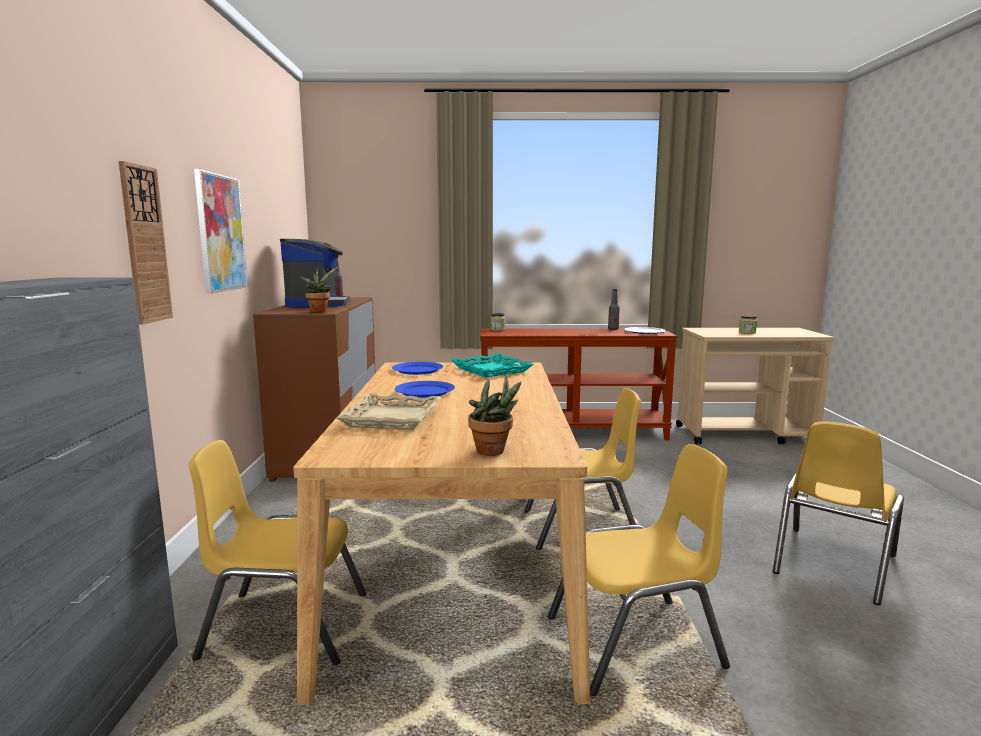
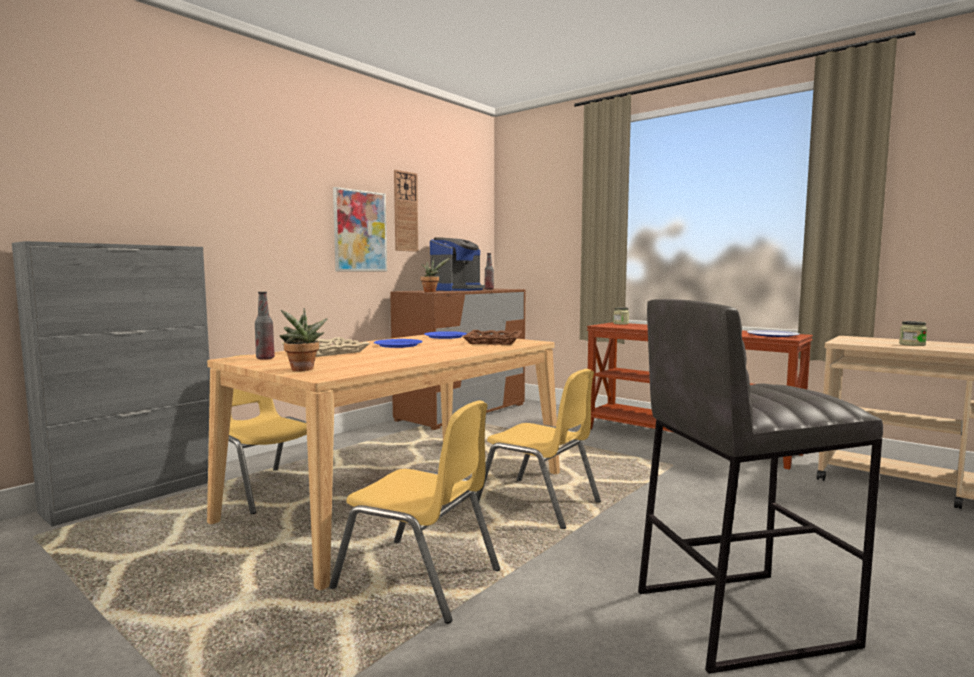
camera: 40 degrees right, 5 degrees down
wall clock [119,161,173,324] -> wall clock moved to [394,170,418,252]
turquoise tray [451,354,534,377] -> brown tray [463,330,522,345]
bottle [608,289,620,330] -> bottle moved to [255,292,275,360]
yellow chair [773,422,904,605] -> grey stool [638,299,883,674]

